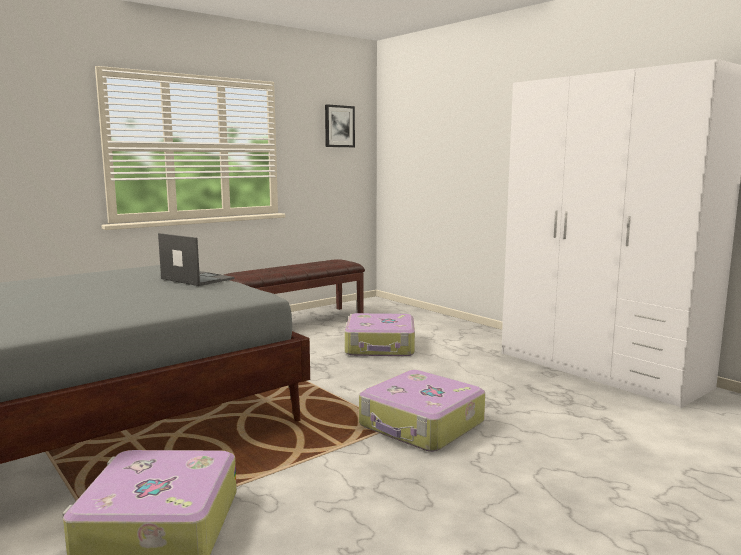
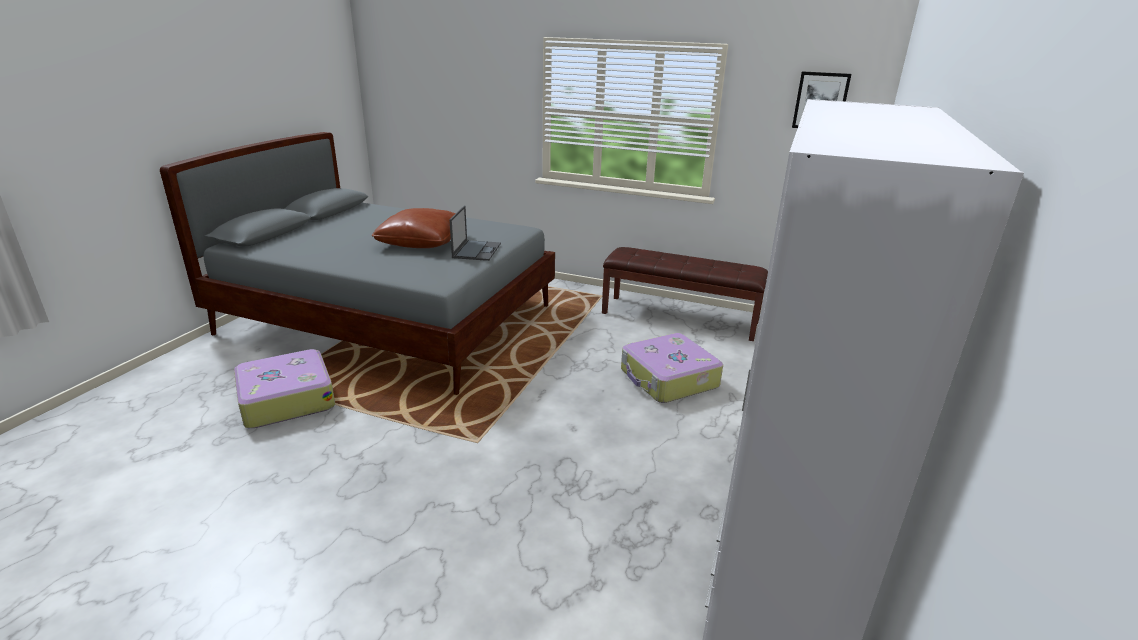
camera: 60 degrees right, 15 degrees up
suitcase [359,370,485,452] -> none
none -> brown pillow [372,208,456,248]

